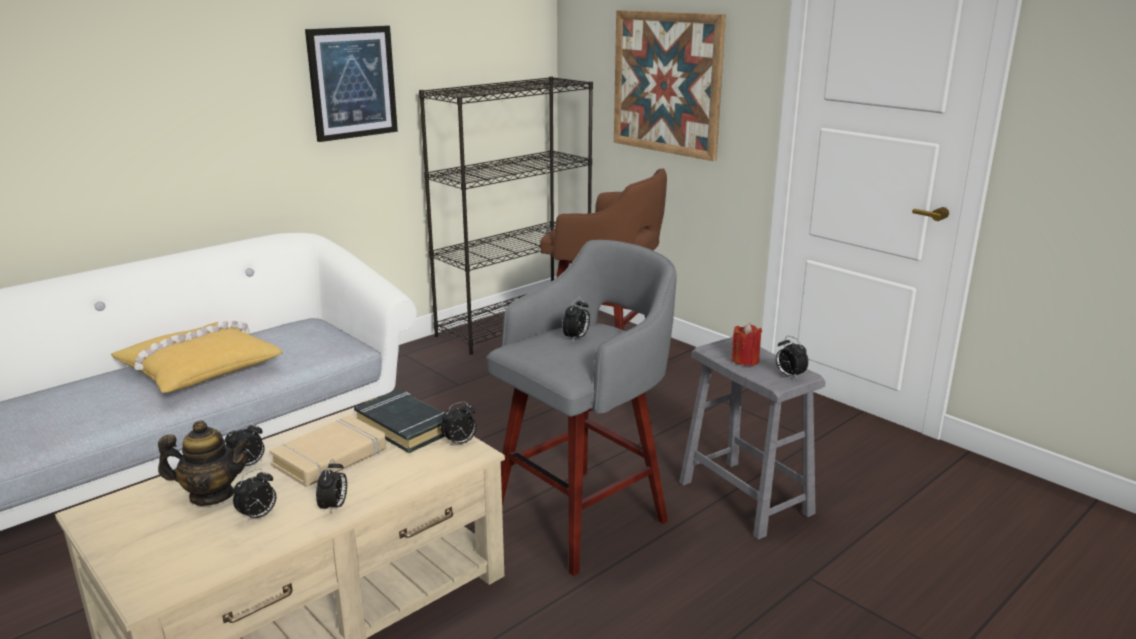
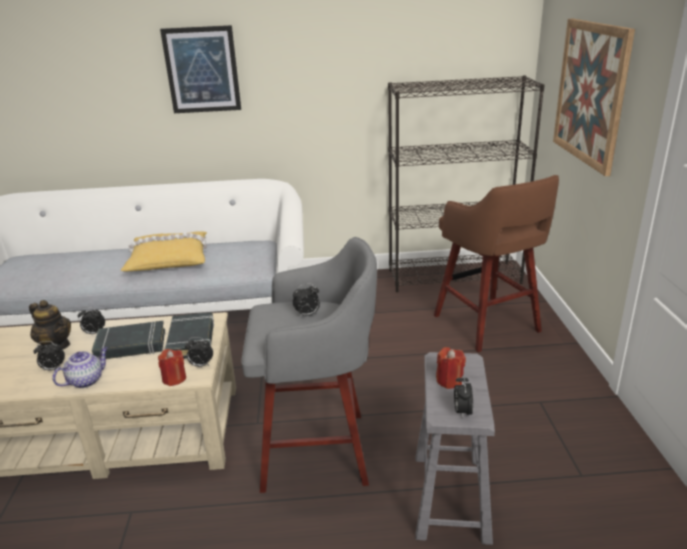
camera: 40 degrees right, 5 degrees up
beige book [269,415,386,487] -> black book [92,321,165,359]
picture [305,25,398,142] -> picture moved to [160,25,241,113]
alarm clock [316,459,347,515] -> teapot [52,347,108,388]
none -> red candle [158,349,186,386]

